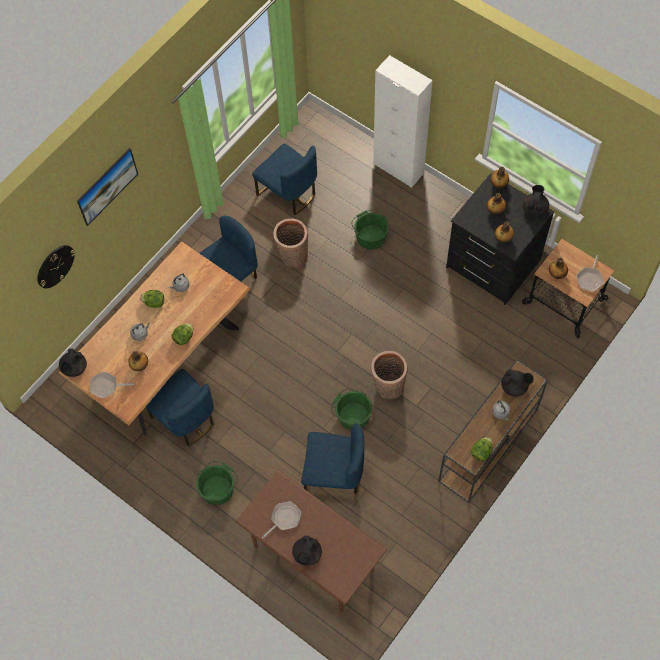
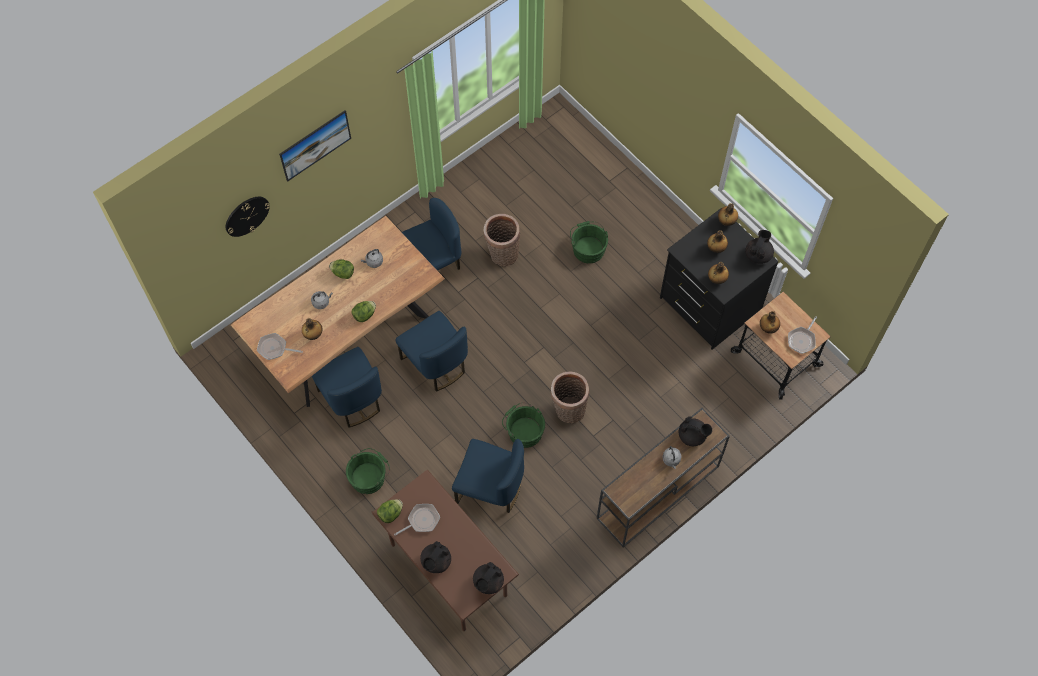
camera: 10 degrees right, 0 degrees up
black teapot [59,348,87,377] -> black teapot moved to [473,562,504,594]
blue chair [252,144,317,215] -> blue chair moved to [395,311,468,392]
white cabinet [373,55,433,188] -> none
lettuce [471,437,493,461] -> lettuce moved to [377,499,403,523]

